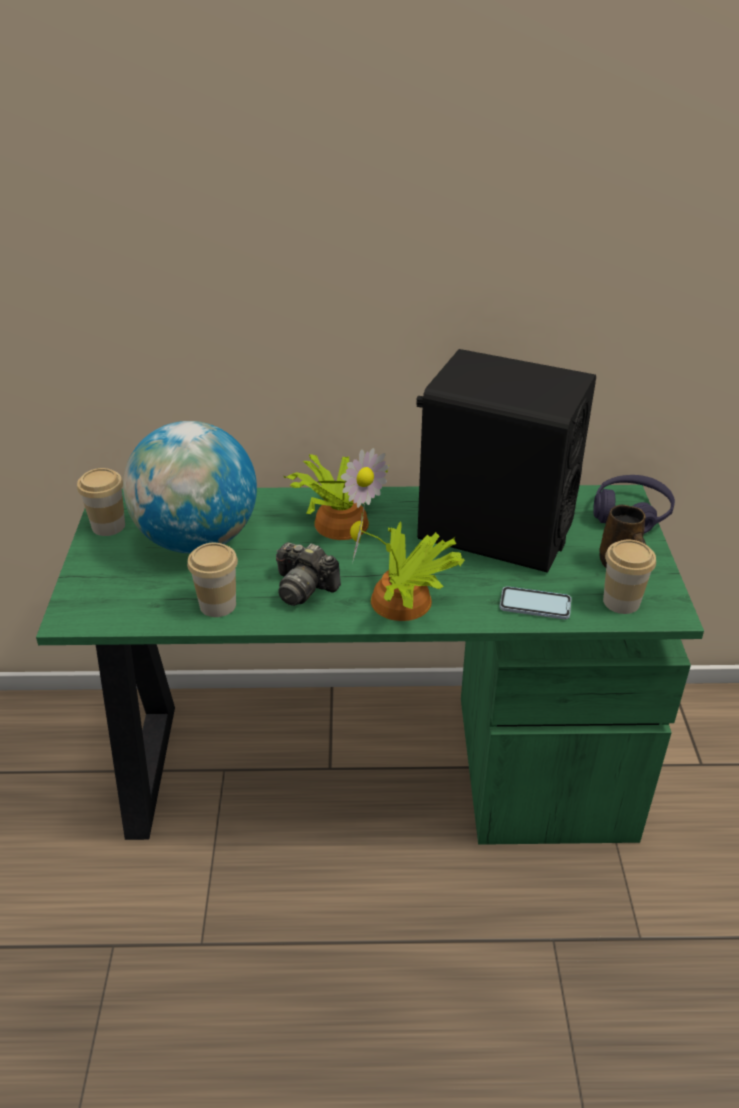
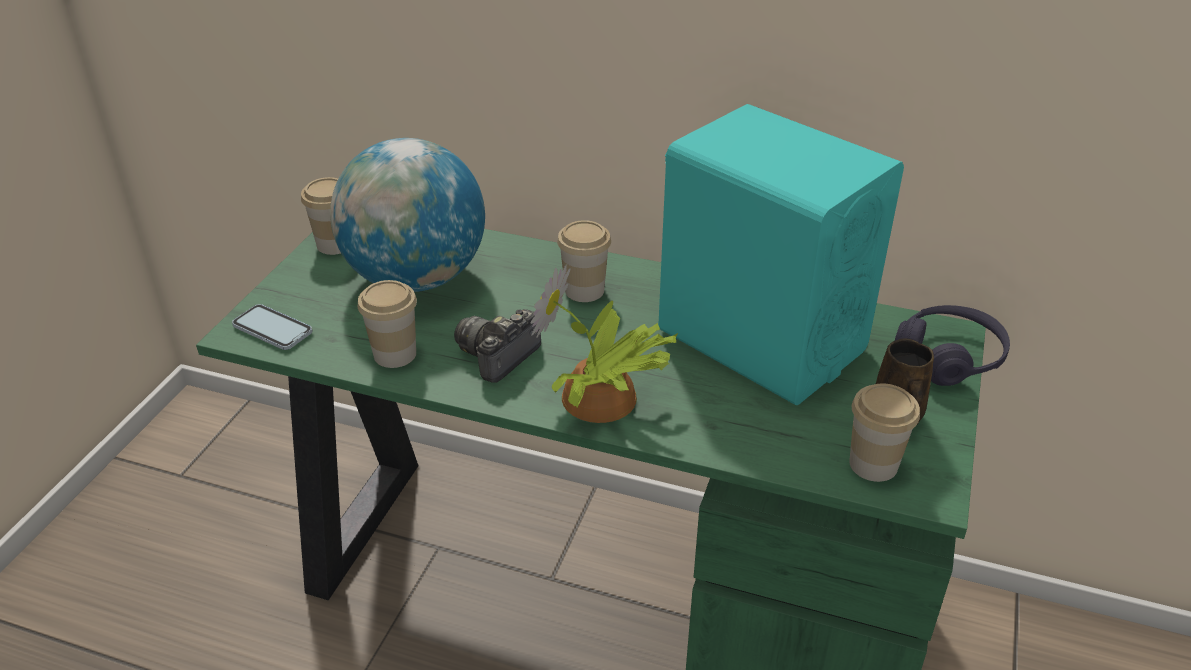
camera: 20 degrees right, 0 degrees up
camera [276,542,341,606] -> camera turned 75 degrees clockwise [454,309,541,383]
potted plant [283,448,389,540] -> cup [557,220,611,302]
black speaker [416,349,596,573] -> turquoise speaker [658,104,904,405]
phone [500,587,571,619] -> phone moved to [232,304,312,350]

